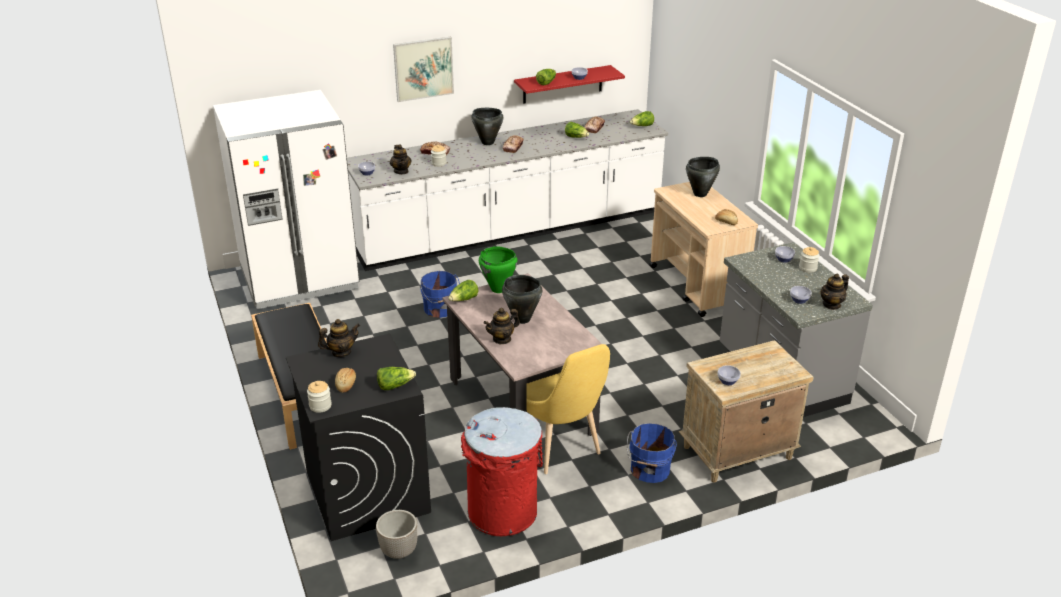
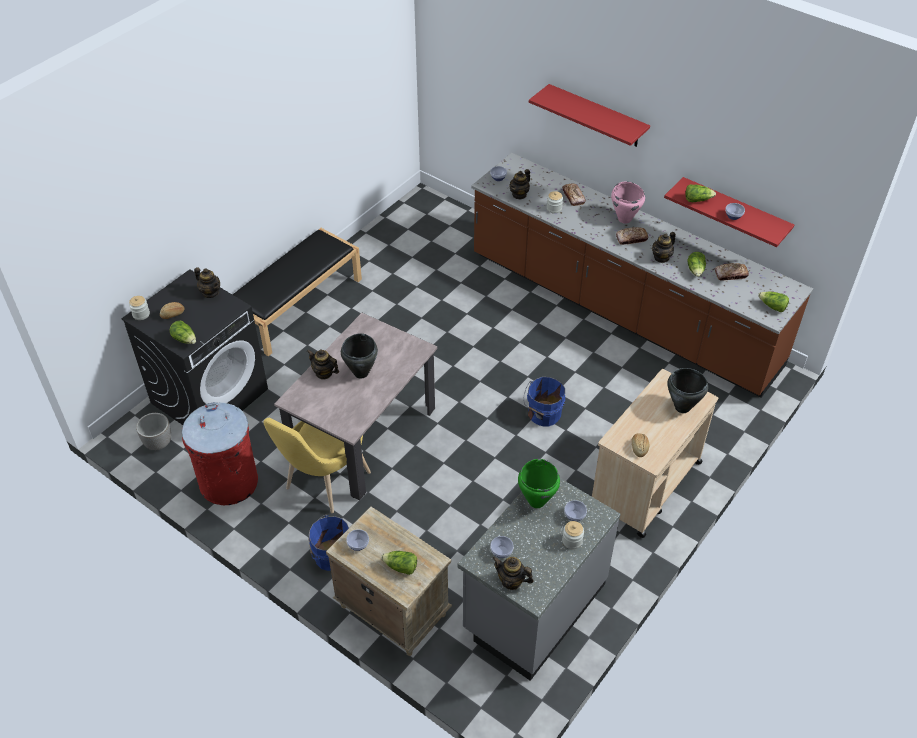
camera: 60 degrees right, 15 degrees up
white fridge [213,90,359,309] -> none
white counter [347,109,668,271] -> brown counter [471,153,813,398]
picture [393,36,454,102] -> red shelf [529,84,650,147]
blue bucket [420,271,460,318] -> blue bucket moved to [524,377,565,427]
lettuce [448,280,478,301] -> lettuce moved to [381,551,417,575]
black cooking pot [471,108,504,145] -> pink cooking pot [611,182,645,224]
green cooking pot [479,246,518,293] -> green cooking pot moved to [518,459,560,508]
none -> teapot [652,232,676,263]

